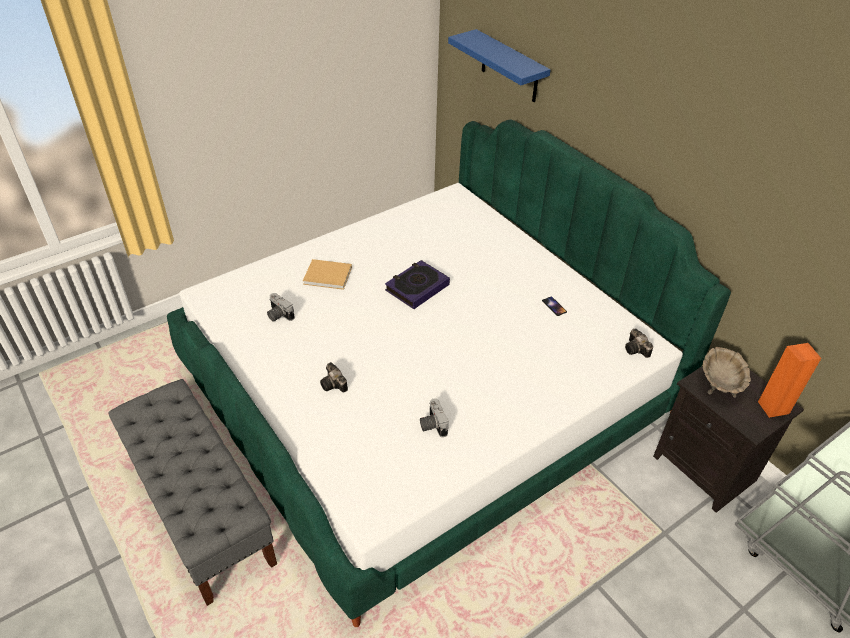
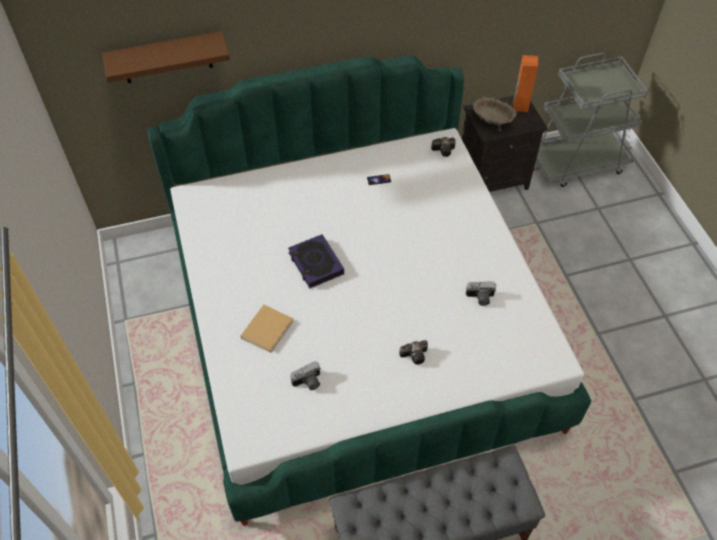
camera: 70 degrees left, 10 degrees up
blue shelf [448,29,551,102] -> brown shelf [102,31,230,83]

